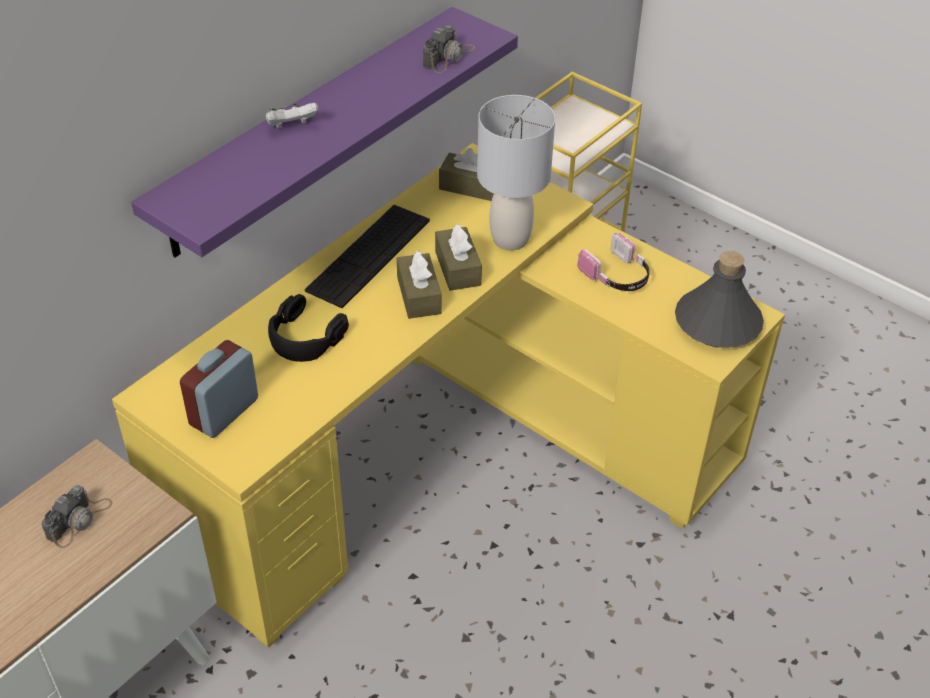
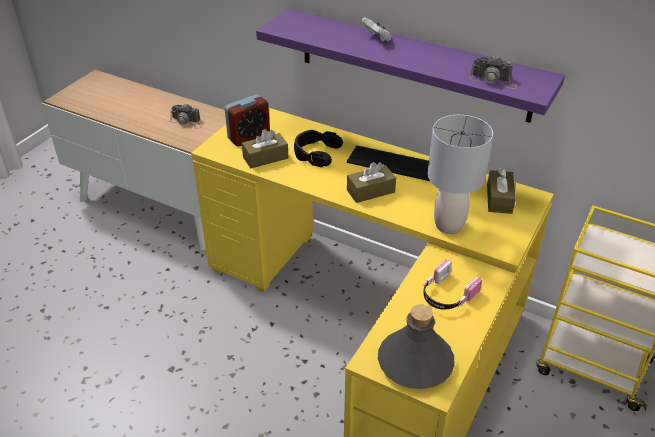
camera: 80 degrees right, 5 degrees down
alarm clock [180,340,258,438] -> alarm clock turned 120 degrees clockwise [225,94,270,146]
brown tissue box [435,224,482,291] -> brown tissue box moved to [242,129,289,168]

